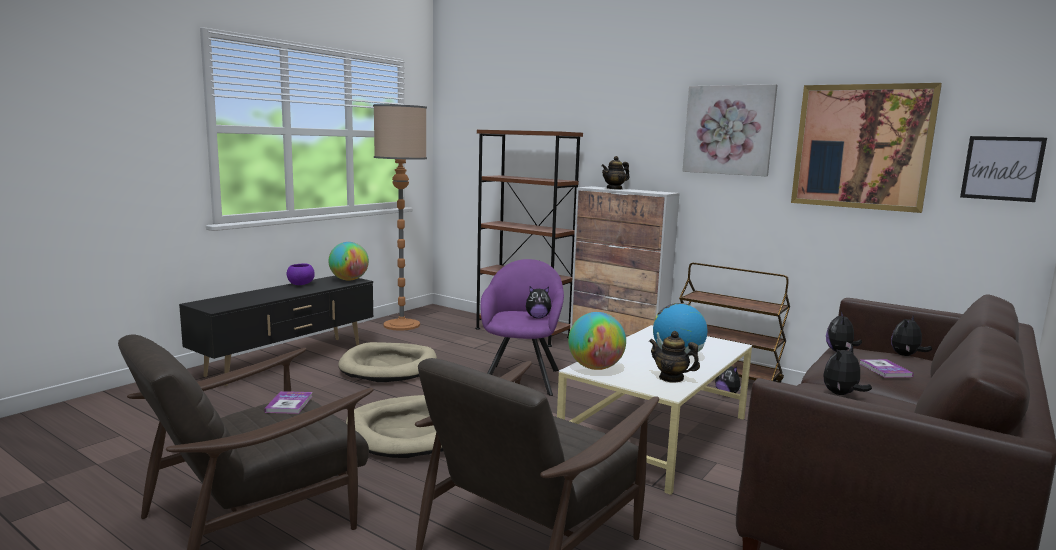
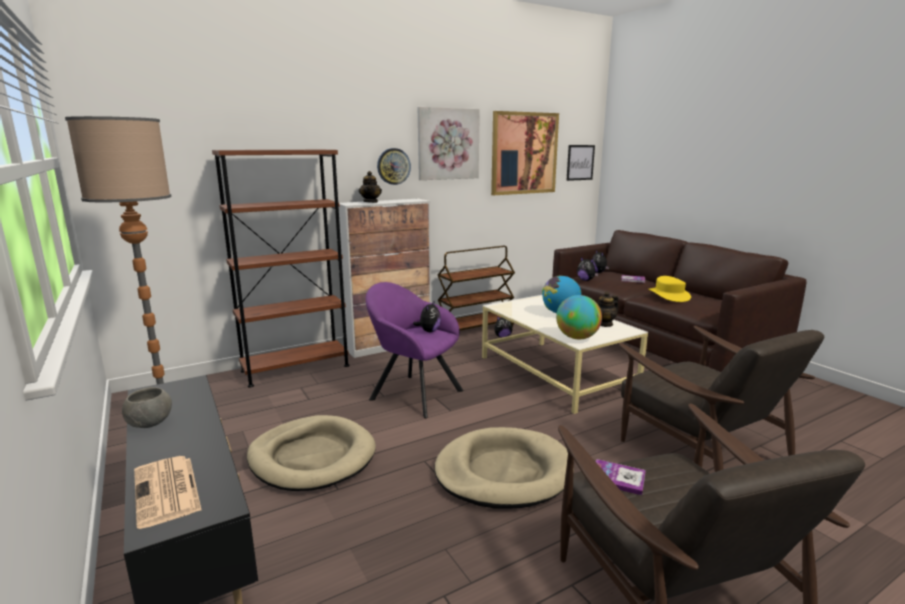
camera: 65 degrees left, 5 degrees up
purple bowl [287,263,315,285] -> grey bowl [122,387,172,428]
globe [329,242,369,281] -> none
plush toy [824,345,872,395] -> yellow hat [648,276,691,302]
none -> newspaper [134,456,202,529]
none -> wall clock [377,148,411,185]

